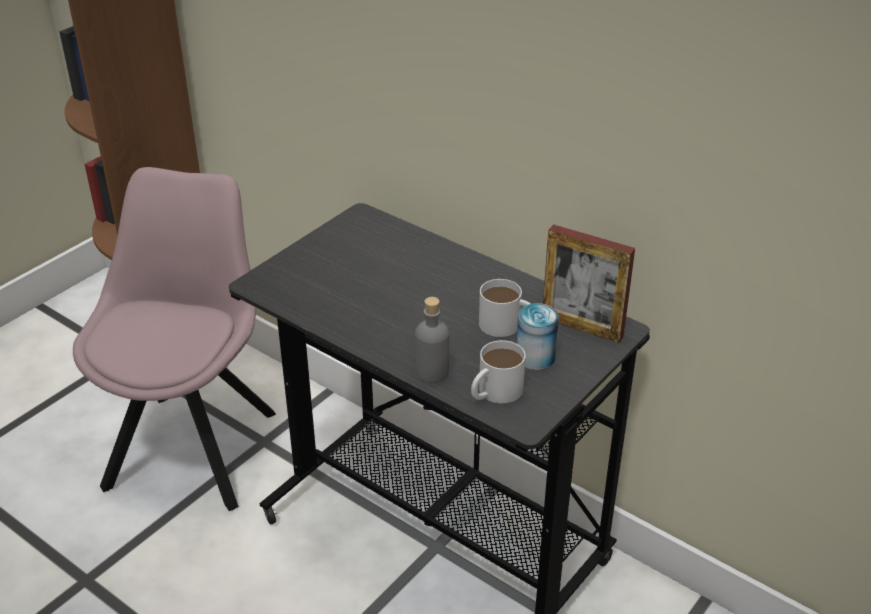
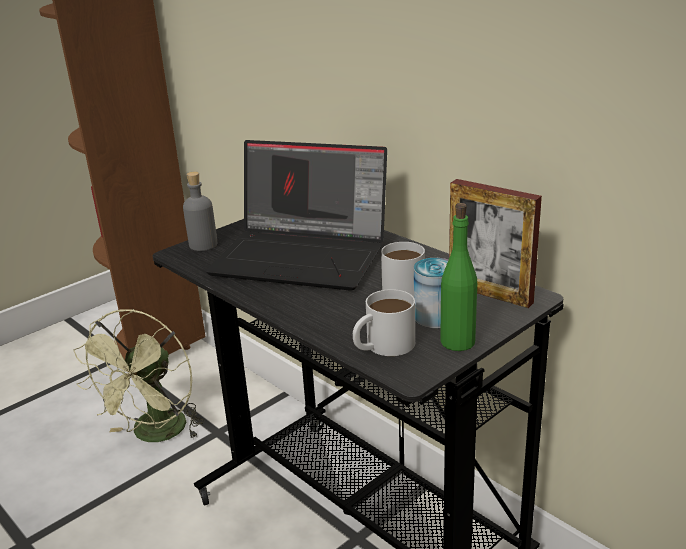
camera: 10 degrees right, 10 degrees down
pink chair [73,167,276,511] -> green fan [73,309,205,442]
grey bottle [415,297,449,382] -> grey bottle moved to [183,171,217,251]
none -> laptop [206,140,387,291]
none -> green bottle [440,203,477,351]

